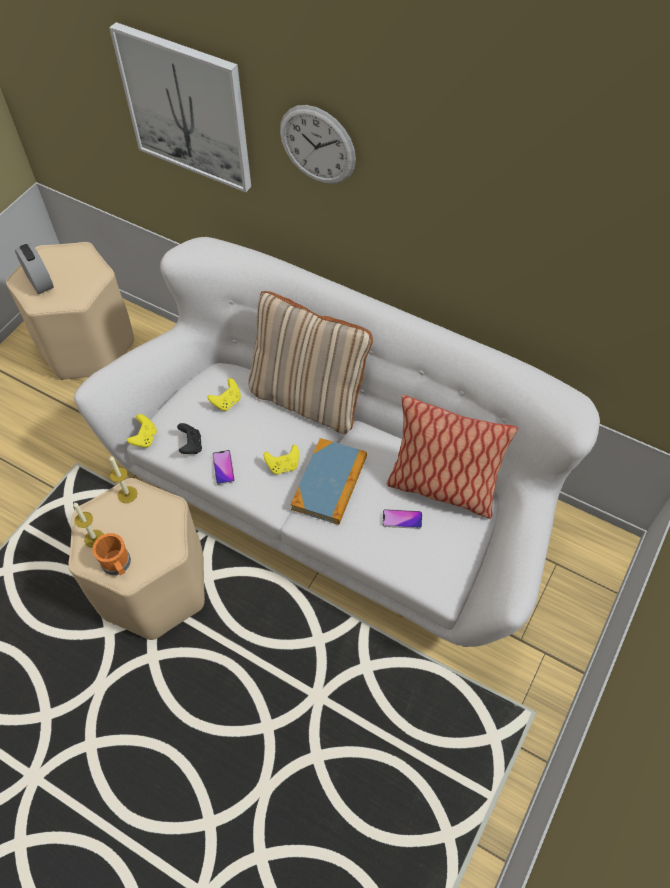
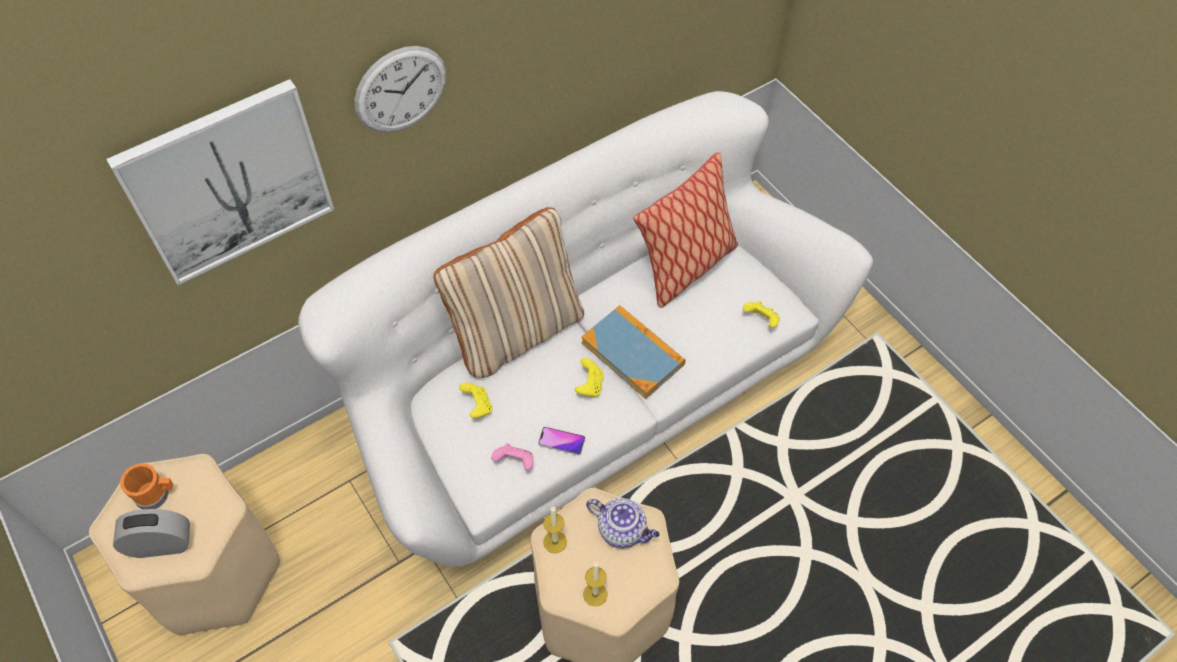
camera: 65 degrees left, 0 degrees up
orange mug [92,533,131,575] -> orange mug moved to [120,463,173,509]
yellow game controller [127,414,157,448] -> yellow game controller moved to [743,301,780,328]
black game controller [177,423,202,454] -> pink game controller [491,443,534,471]
phone [382,509,422,529] -> none
none -> teapot [586,498,660,548]

